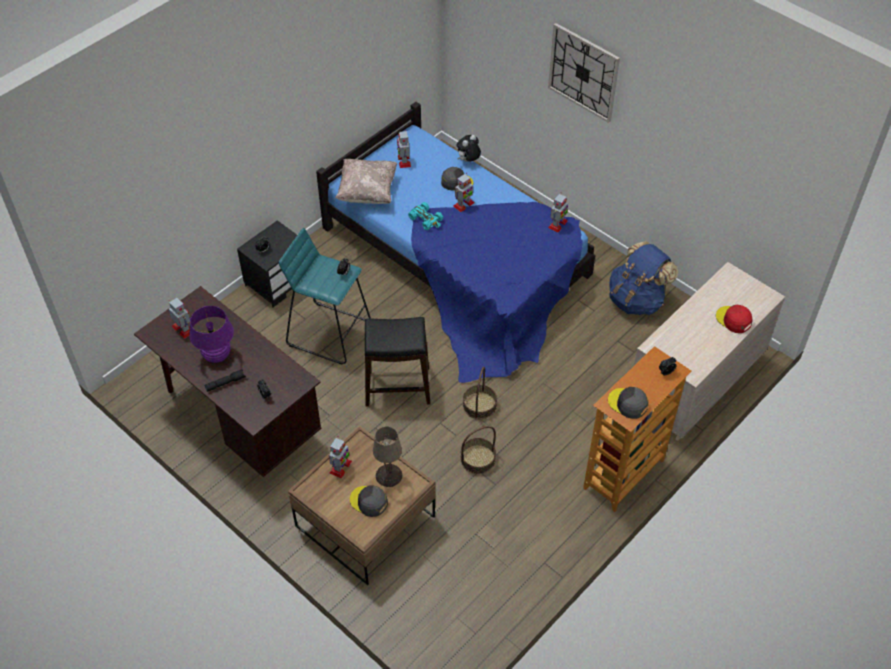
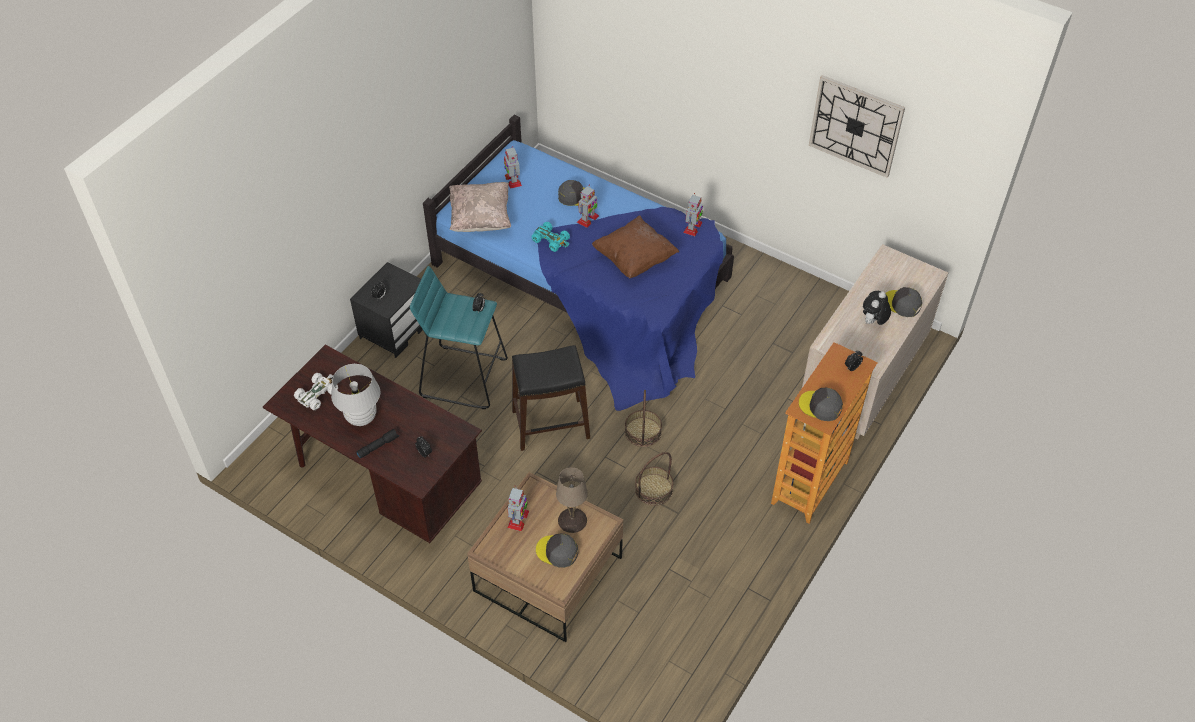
camera: 10 degrees left, 0 degrees up
toy robot [168,298,190,339] -> white toy car [294,373,338,410]
purple table lamp [189,306,234,363] -> white table lamp [331,364,380,426]
plush toy [457,135,481,162] -> plush toy moved to [863,291,891,325]
wall clock [548,23,620,123] -> wall clock moved to [809,75,905,178]
blue backpack [609,241,678,315] -> none
red cap [716,305,753,333] -> grey cap [885,287,922,317]
none -> brown pillow [592,215,679,278]

